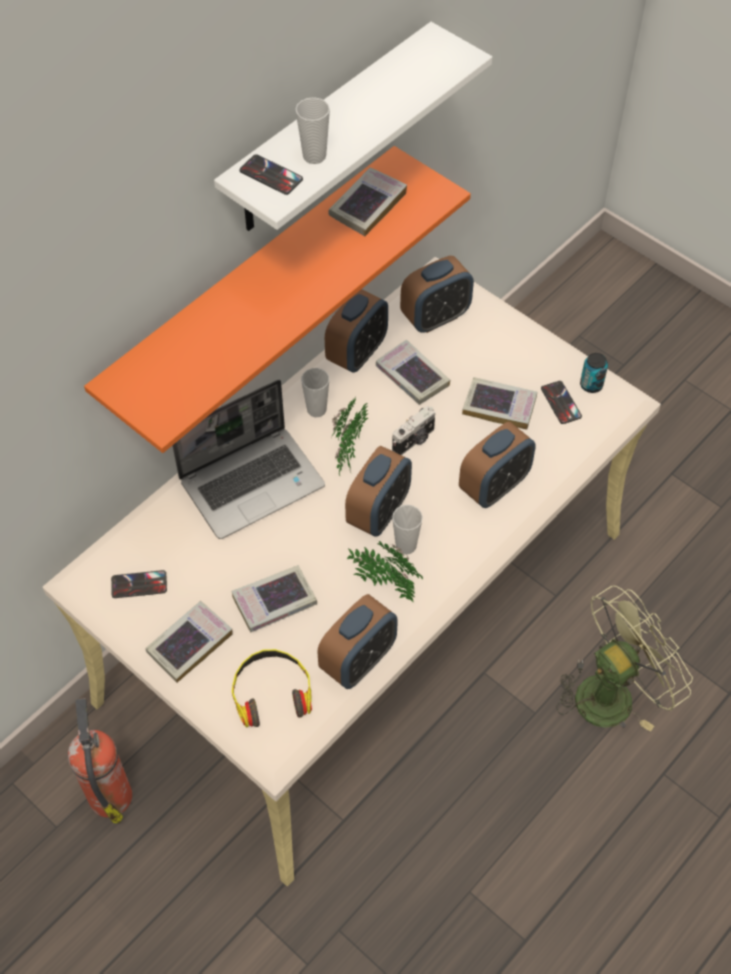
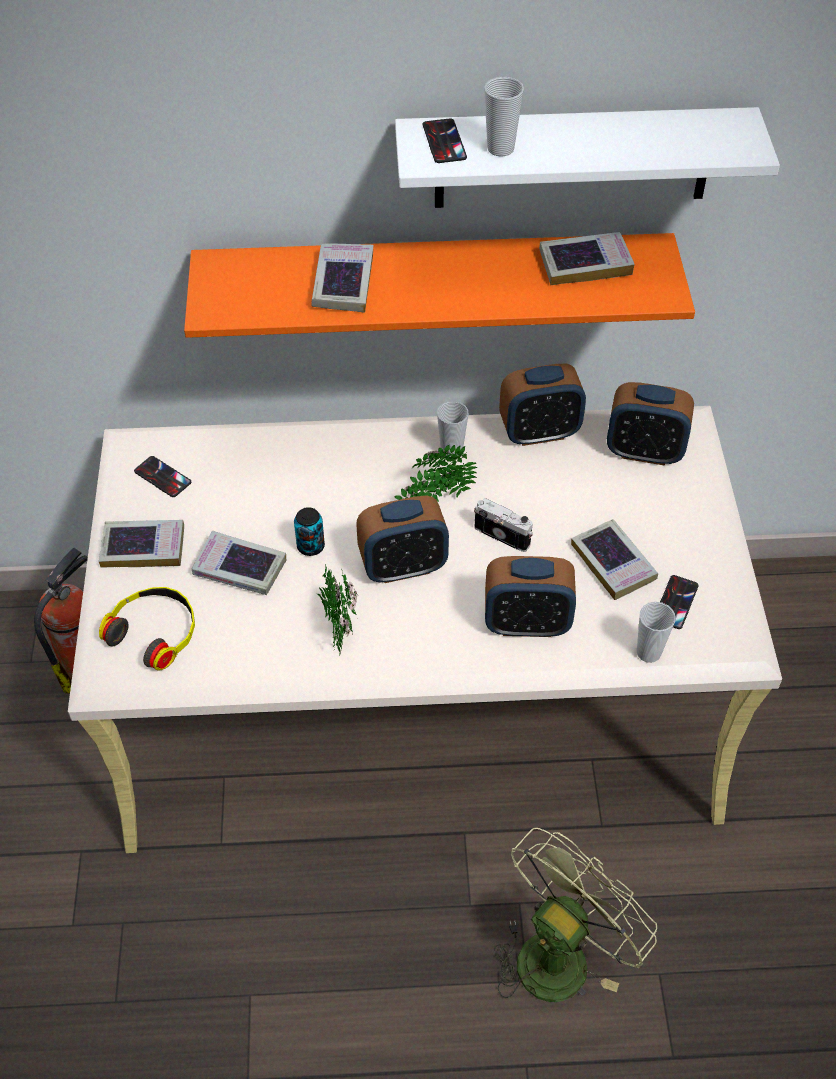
camera: 45 degrees right, 5 degrees down
laptop [172,380,325,539] -> none
alarm clock [317,594,398,689] -> none
book [376,340,450,405] -> book moved to [312,243,374,313]
camera [392,406,435,455] -> camera turned 150 degrees counterclockwise [474,498,533,552]
cup [392,505,423,554] -> cup moved to [637,602,676,663]
green fan [556,586,693,732] -> green fan turned 60 degrees counterclockwise [494,828,657,1002]
can [580,353,608,393] -> can moved to [294,507,325,556]

